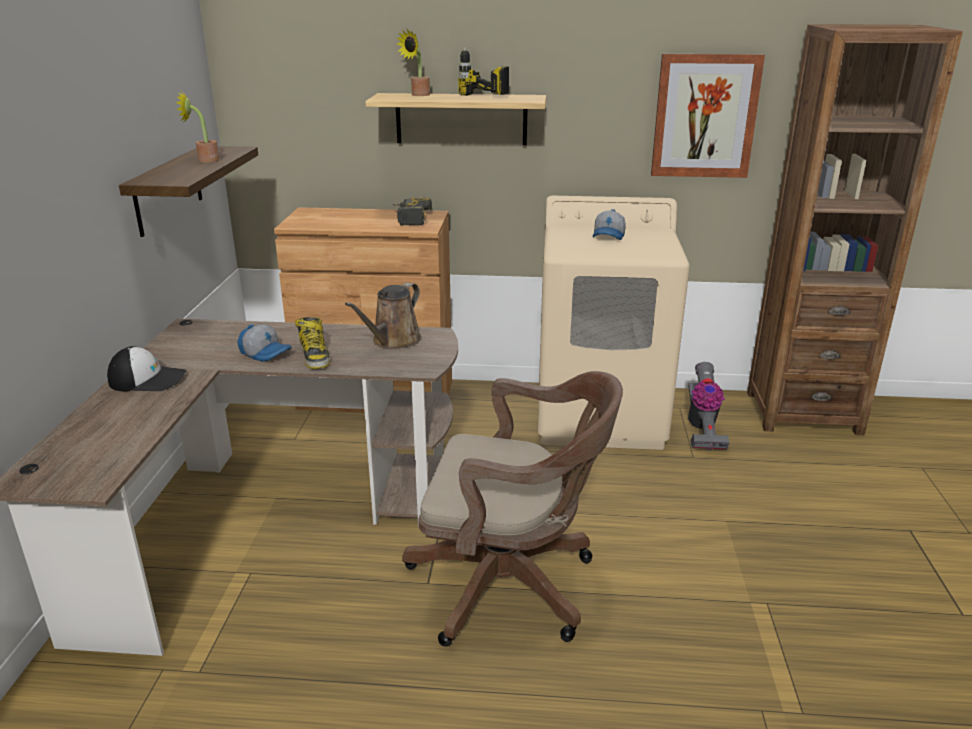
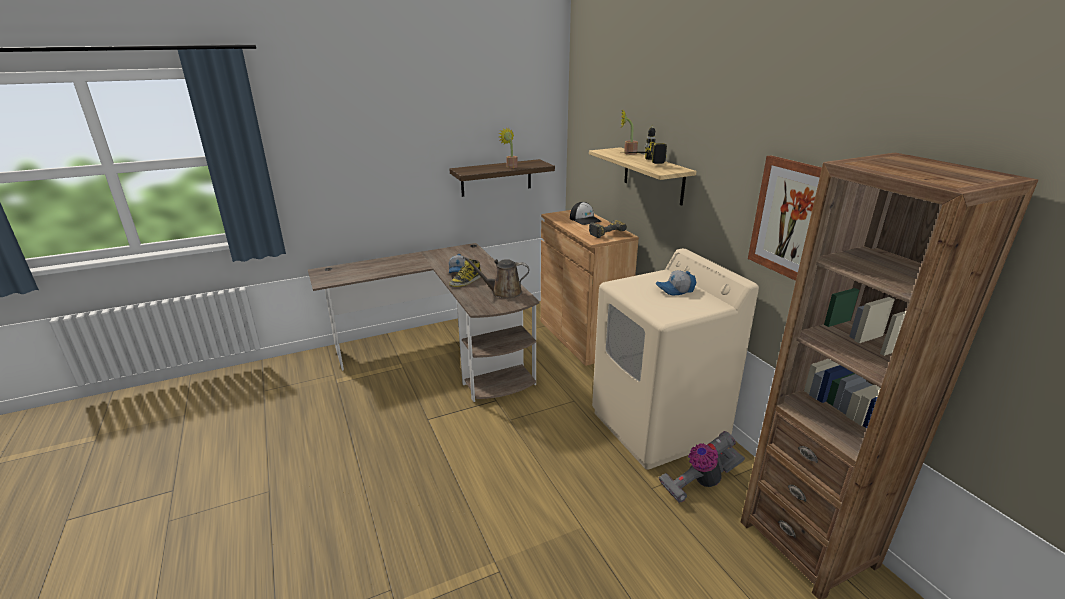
camera: 60 degrees right, 0 degrees up
cap [107,346,186,391] -> cap moved to [570,202,602,225]
brown office chair [402,371,623,647] -> none

